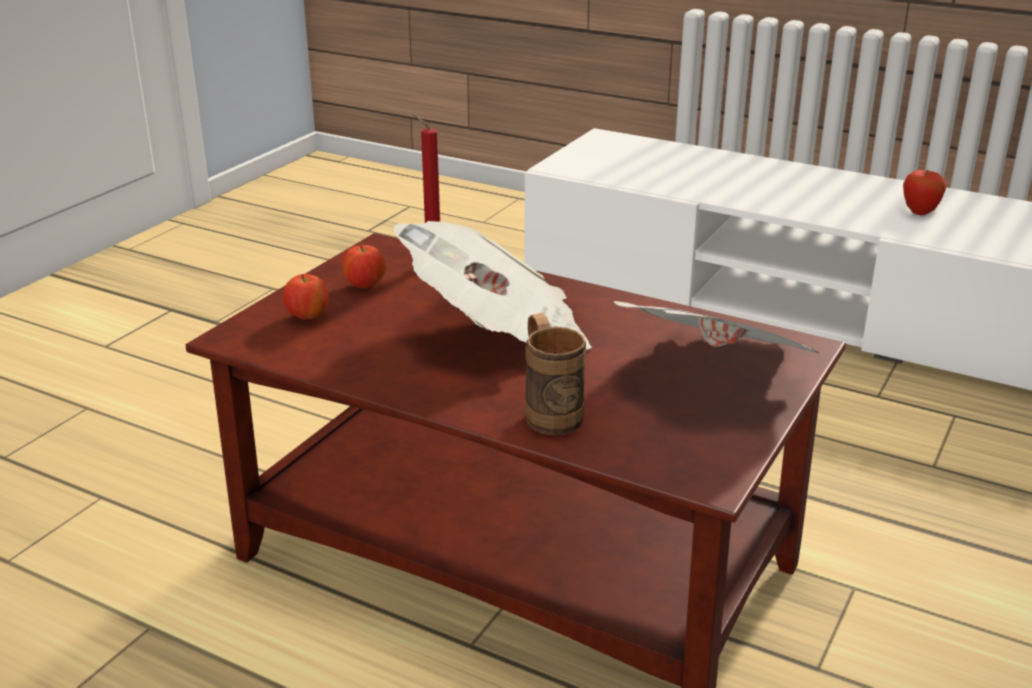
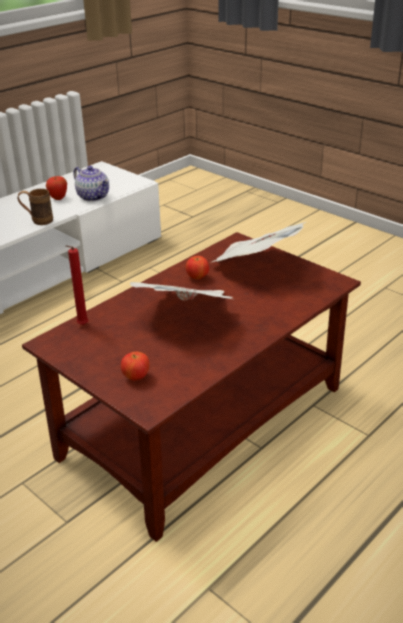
camera: 75 degrees left, 5 degrees up
apple [342,245,386,288] -> apple moved to [186,256,209,280]
brown mug [525,313,586,435] -> brown mug moved to [17,189,53,225]
none -> teapot [73,166,109,202]

